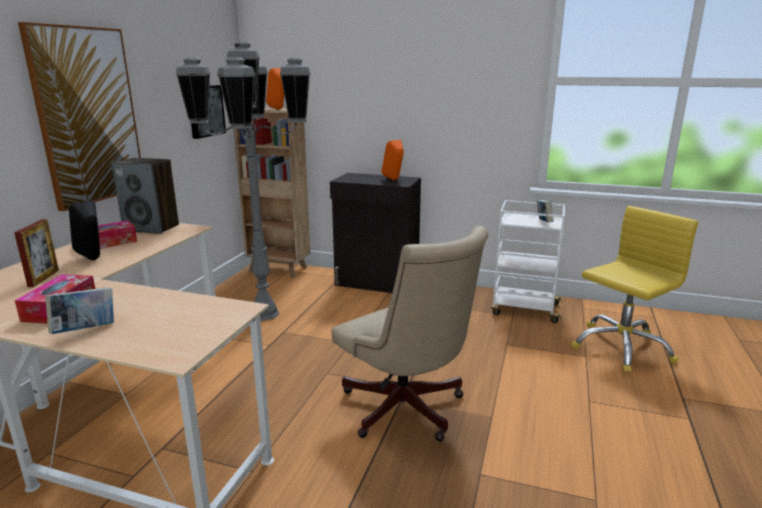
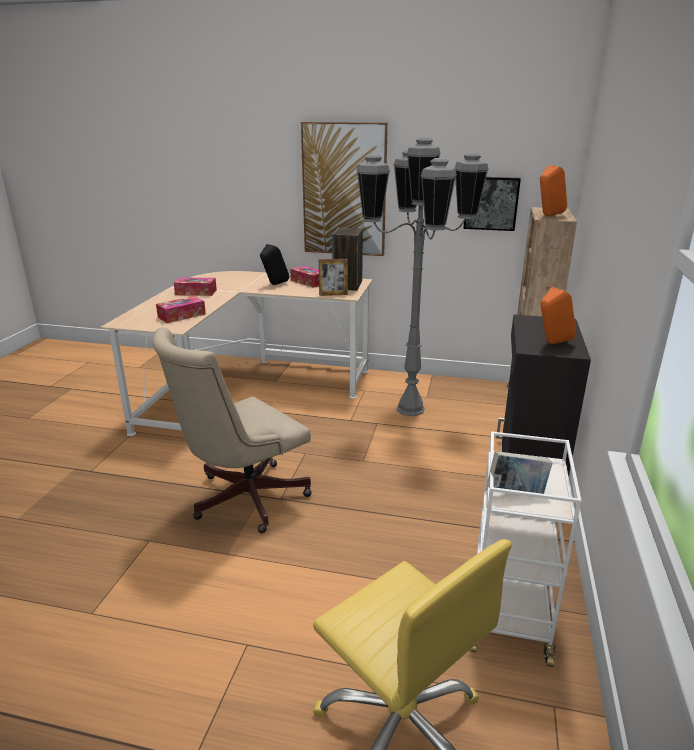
camera: 85 degrees right, 5 degrees up
picture frame [14,219,59,287] -> picture frame moved to [319,259,348,296]
book [45,287,114,334] -> none
none -> tissue box [156,296,206,323]

